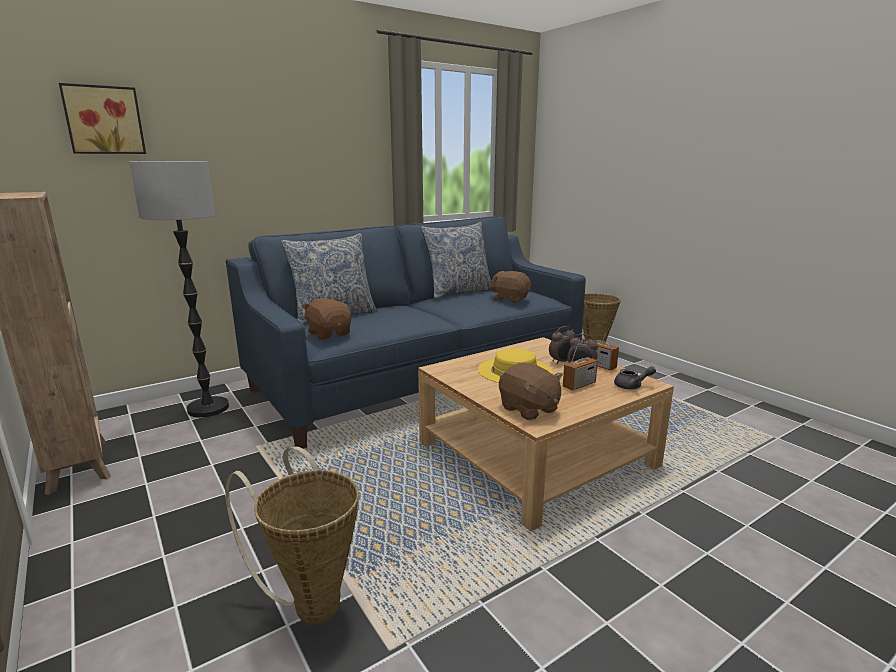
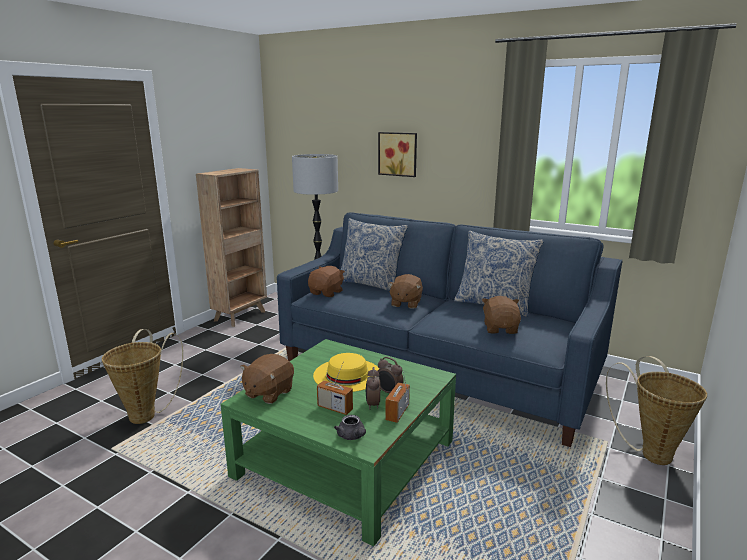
camera: 65 degrees right, 0 degrees up
picture [59,83,146,154] -> picture moved to [378,132,417,177]
beige coffee table [418,337,674,531] -> green coffee table [221,339,456,546]
none -> brown plush toy [388,274,423,309]

